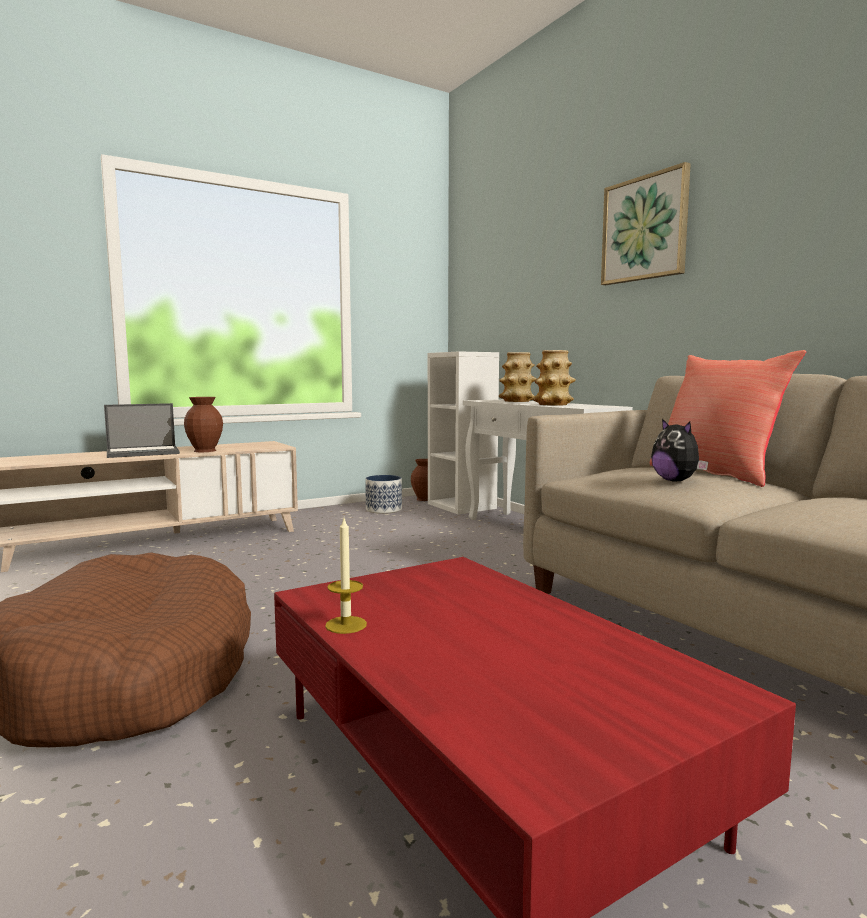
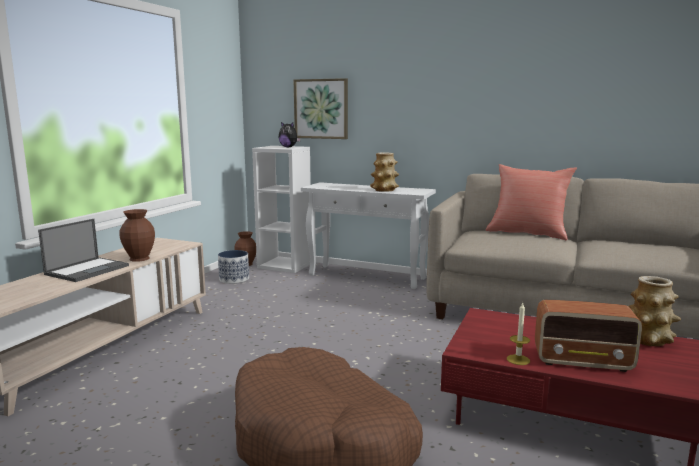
camera: 35 degrees left, 5 degrees up
vase [499,352,537,402] -> vase moved to [628,276,681,346]
picture [601,162,691,285] -> picture moved to [294,78,348,139]
plush toy [651,419,708,482] -> plush toy moved to [279,122,301,148]
none -> radio [535,300,642,372]

